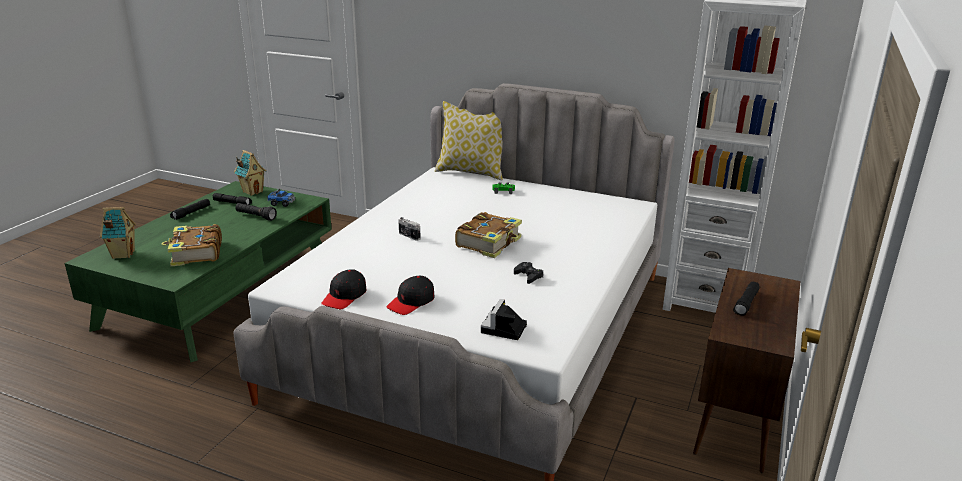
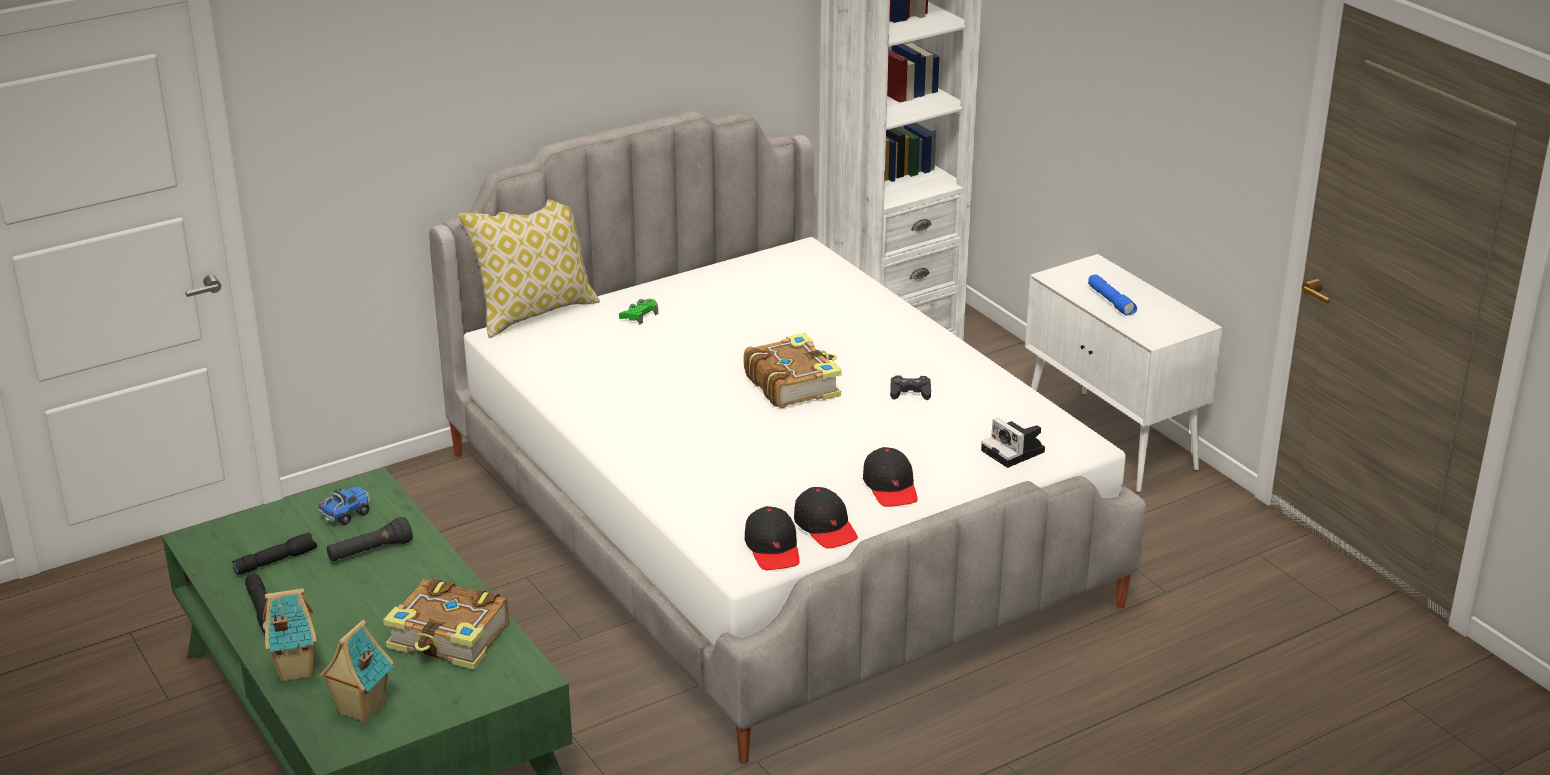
camera: 55 degrees left, 5 degrees up
toy house [234,150,266,196] -> toy house moved to [263,588,317,682]
camera [398,217,421,240] -> none
brown cabinet [693,268,800,473] -> white cabinet [1025,254,1222,493]
black flashlight [733,282,759,316] -> blue flashlight [1088,274,1137,316]
none -> black cap [744,506,800,570]

